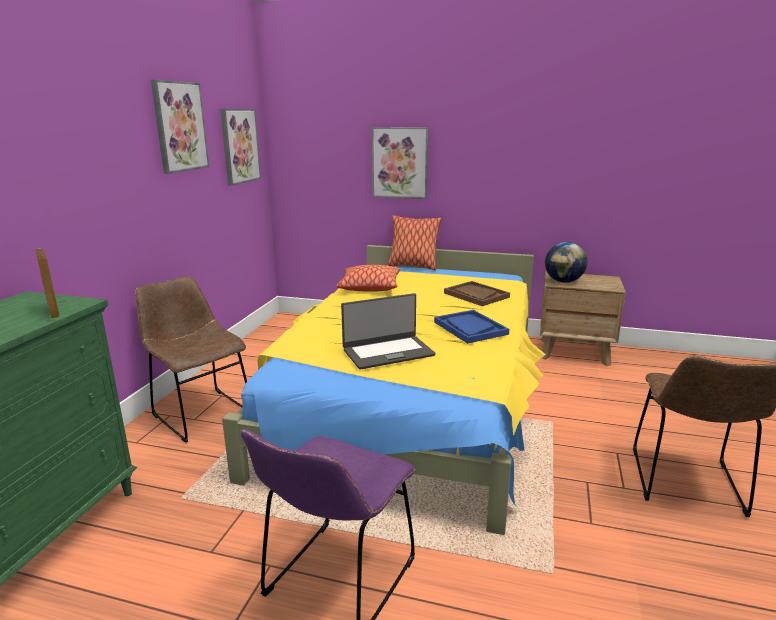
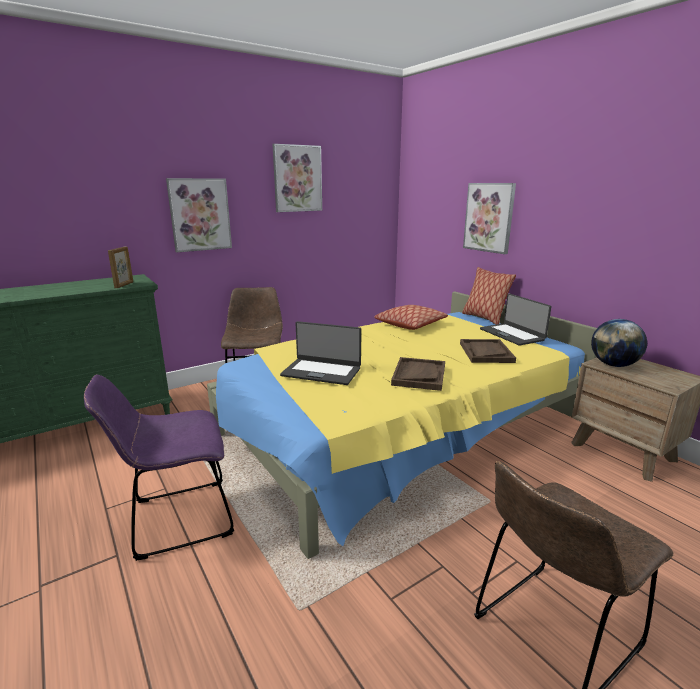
camera: 40 degrees right, 0 degrees up
picture [220,109,261,186] -> picture moved to [166,178,232,252]
blue tray [434,310,509,344] -> brown tray [391,357,445,391]
none -> laptop [480,293,552,346]

